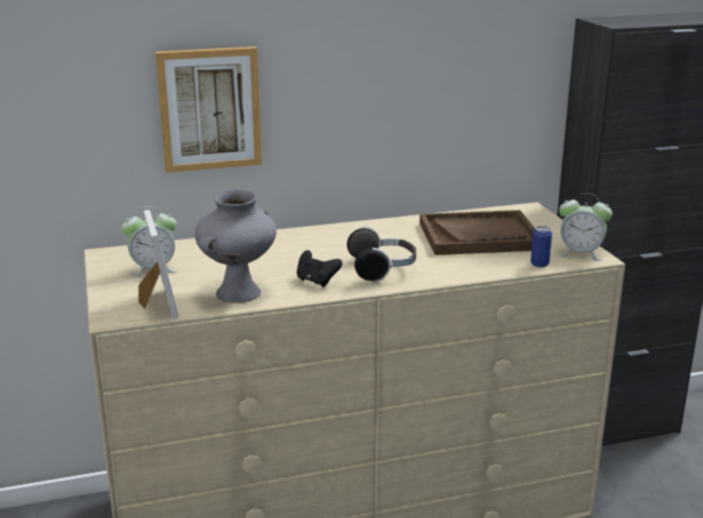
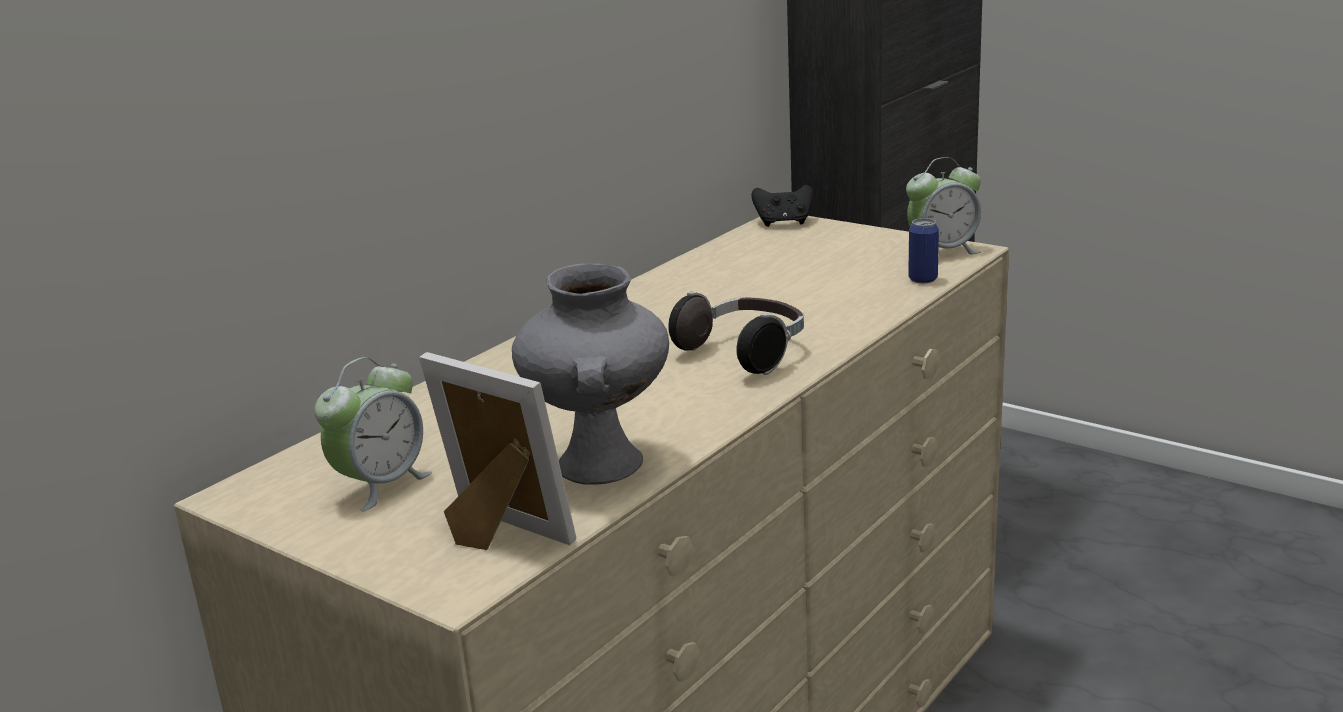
camera: 35 degrees left, 0 degrees up
picture [155,47,262,173] -> none
black game controller [297,250,342,287] -> black game controller moved to [751,185,813,227]
brown tray [420,210,535,255] -> none

